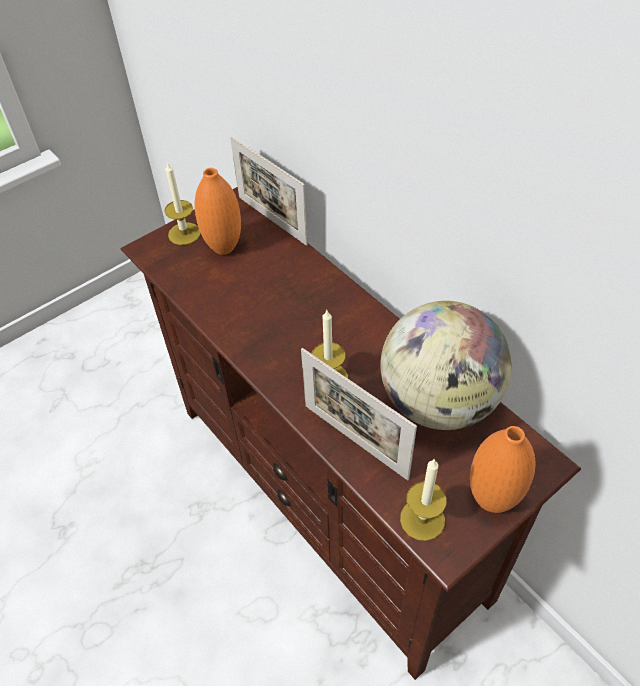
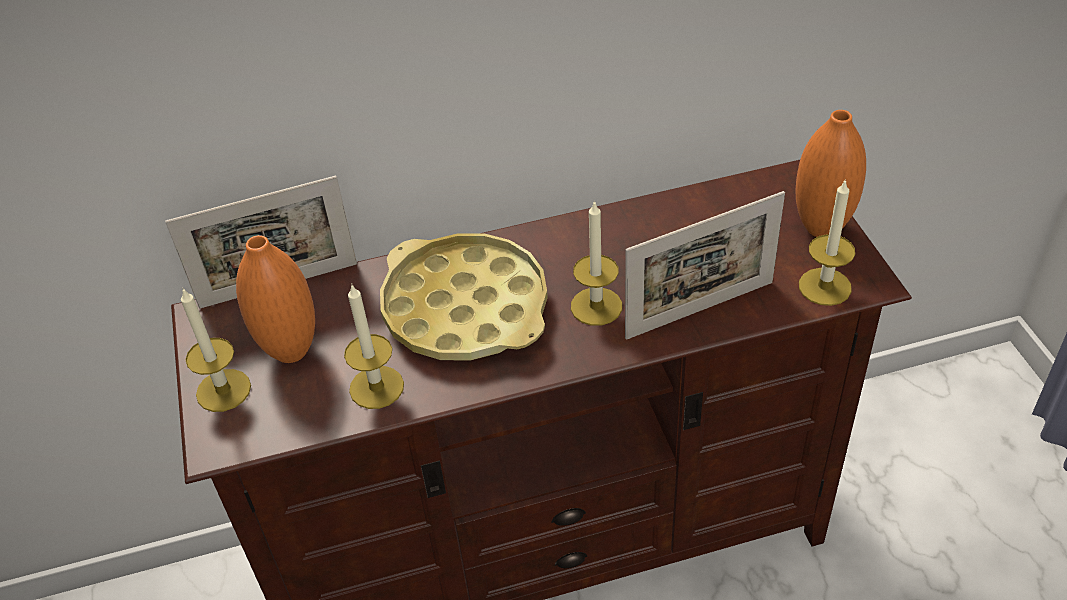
camera: 65 degrees left, 5 degrees down
globe [380,301,512,430] -> none
none -> candle [344,283,404,409]
none -> yellow tray [380,234,548,361]

